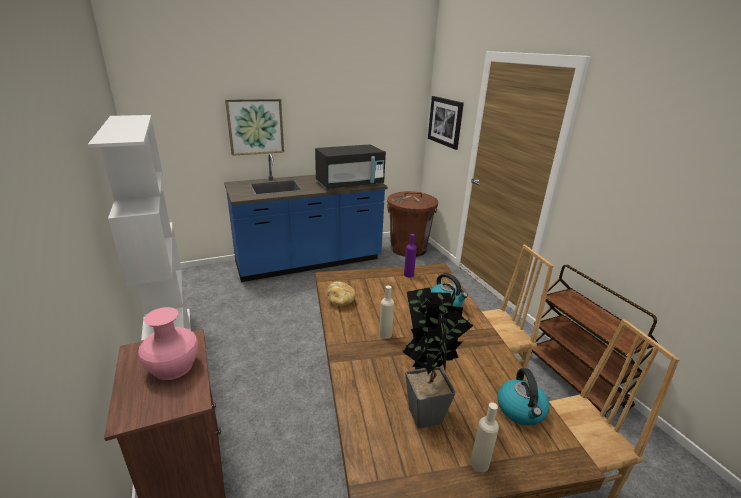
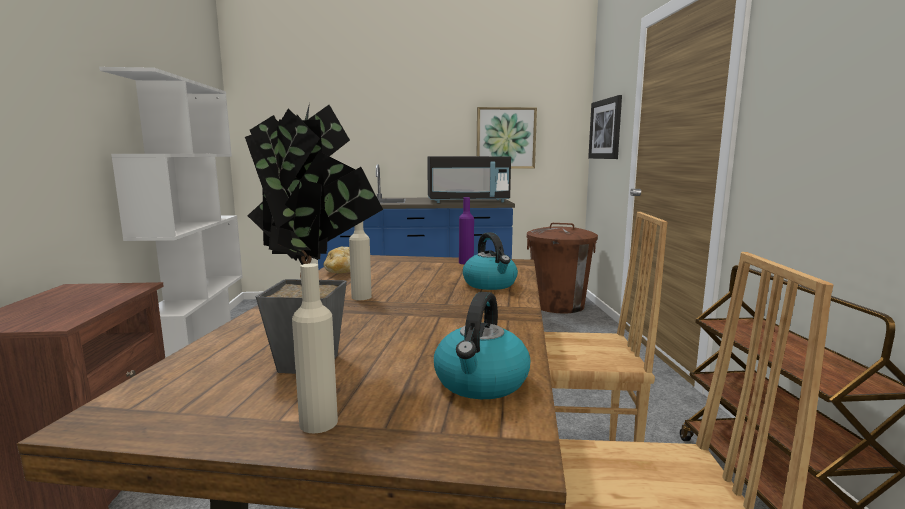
camera: 20 degrees right, 15 degrees down
pink vase [138,307,198,380] -> none
picture [225,99,284,156] -> picture moved to [477,107,537,169]

